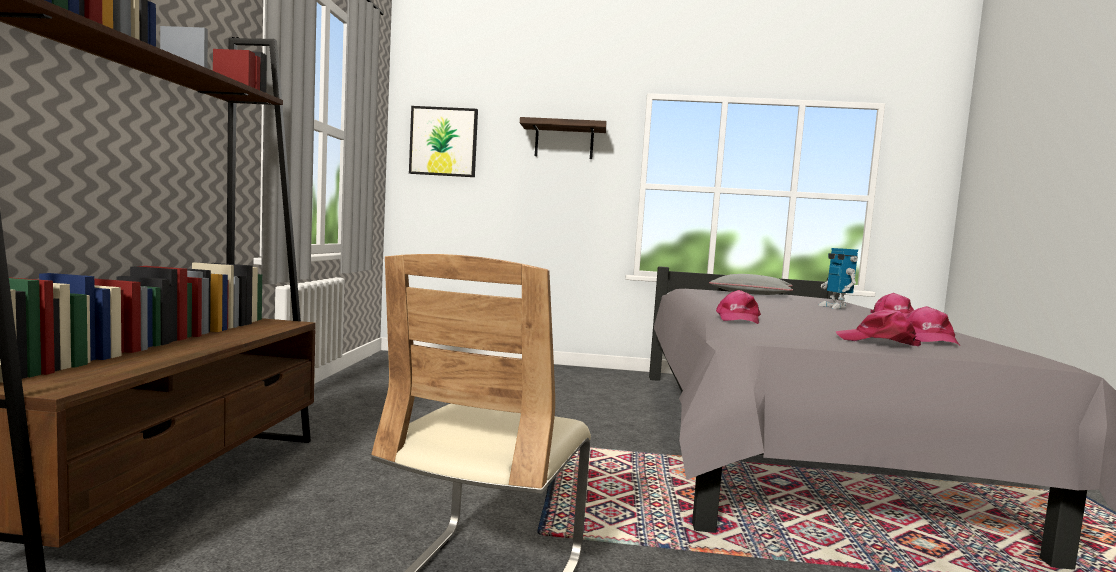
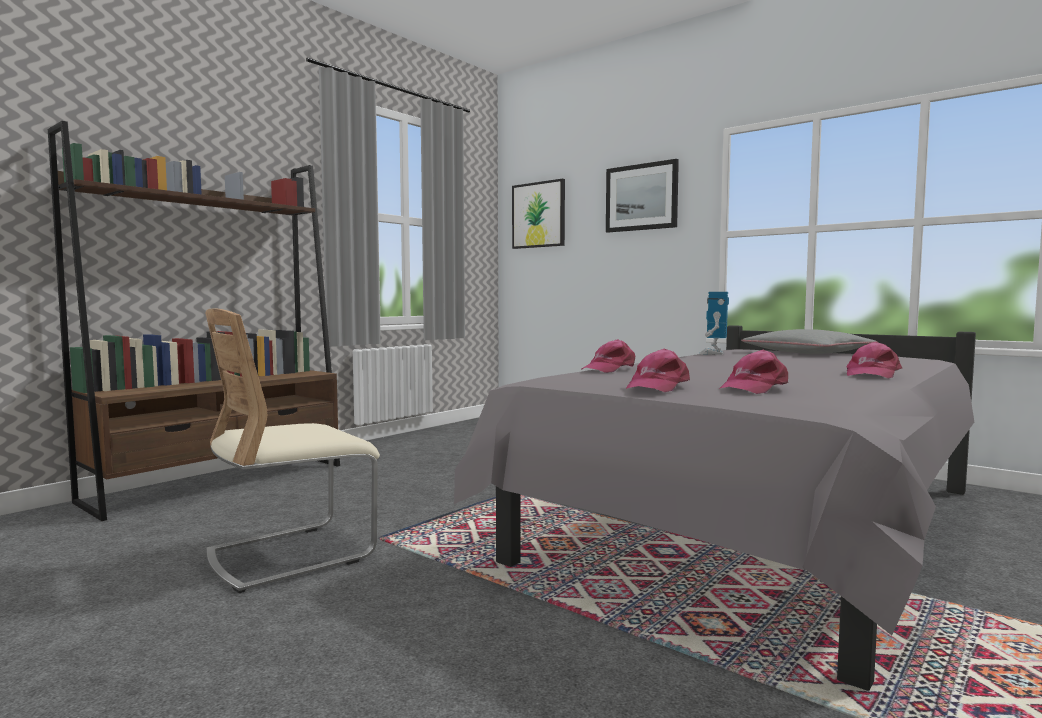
camera: 35 degrees right, 0 degrees up
shelf [520,117,606,159] -> picture [606,159,679,232]
toy robot [818,248,858,309] -> toy robot moved to [699,292,729,355]
pink cap [836,310,921,346] -> pink cap turned 120 degrees counterclockwise [626,349,690,392]

